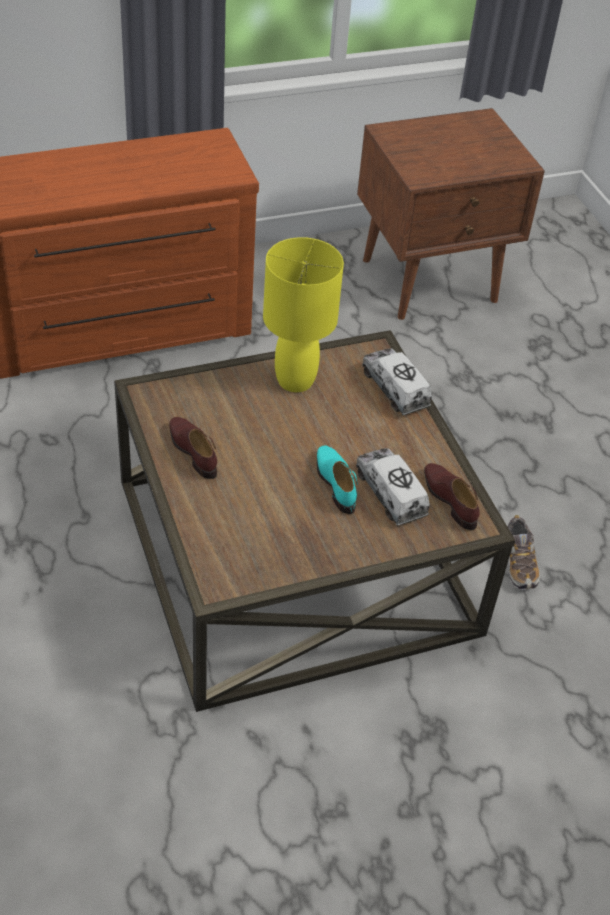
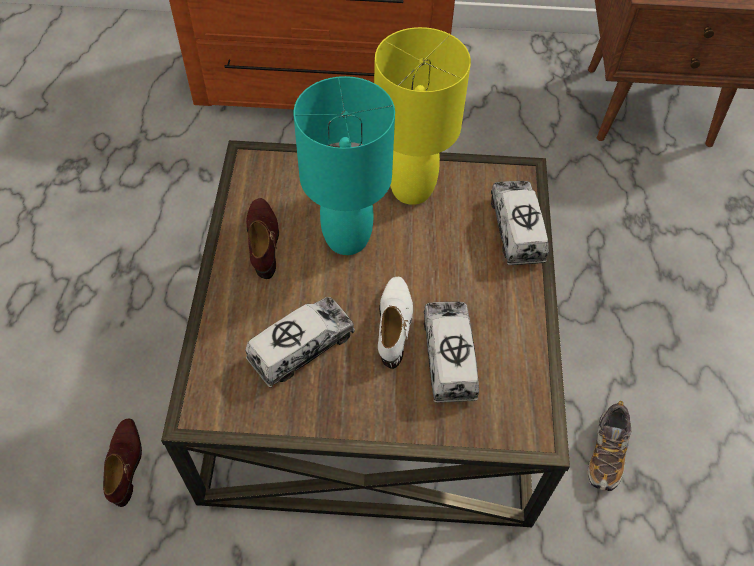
camera: 25 degrees right, 10 degrees up
turquoise shoe [317,445,358,514] -> white shoe [378,277,413,369]
brown shoe [424,463,480,530] -> brown shoe moved to [103,419,142,507]
none -> toy truck [245,297,355,388]
none -> turquoise table lamp [294,76,395,255]

